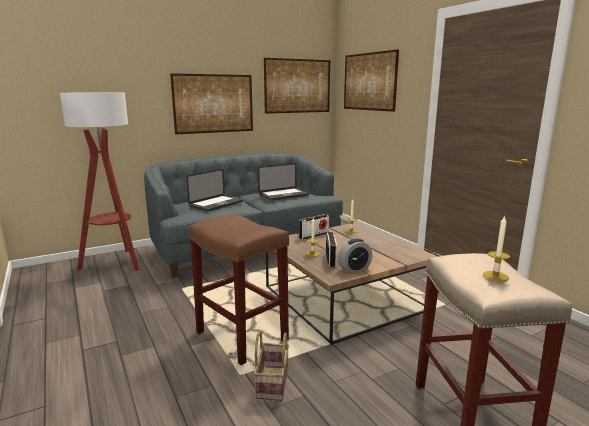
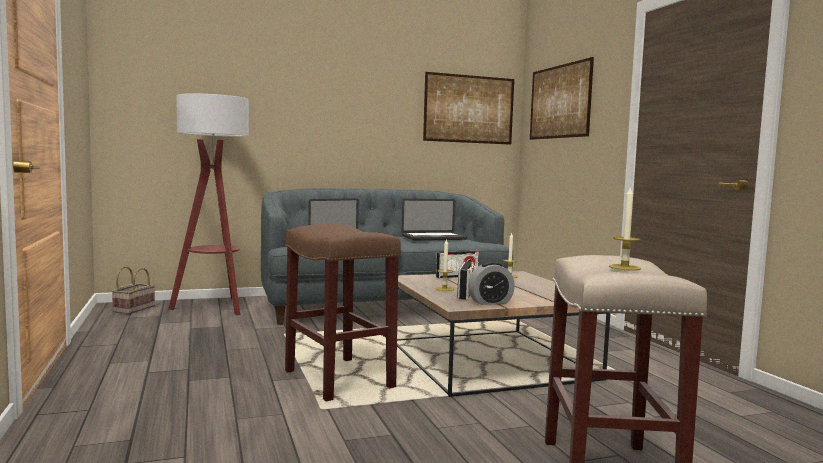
camera: 10 degrees right, 10 degrees down
picture [170,73,253,135] -> none
basket [254,331,289,401] -> basket moved to [111,266,155,314]

